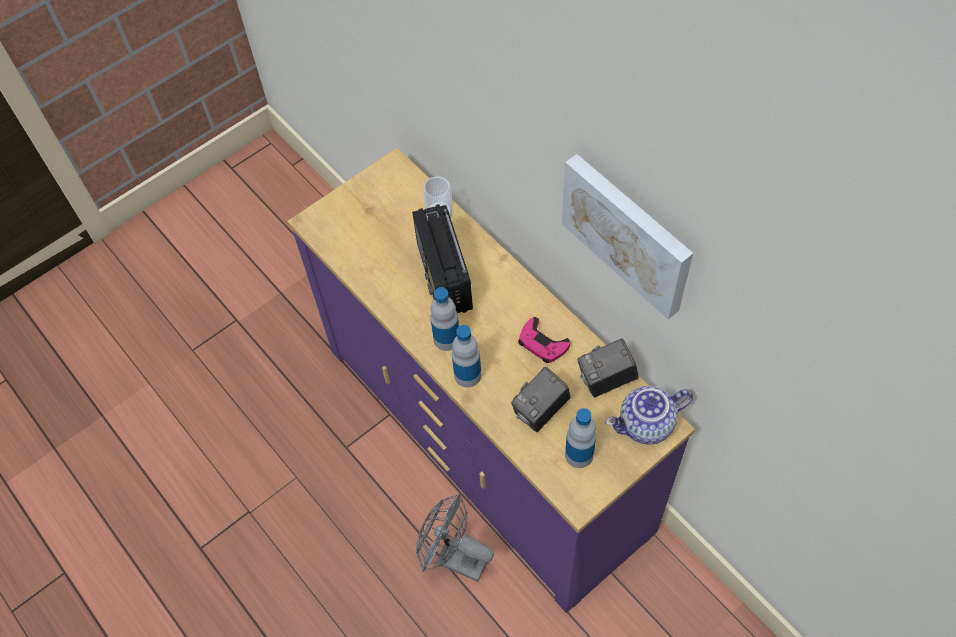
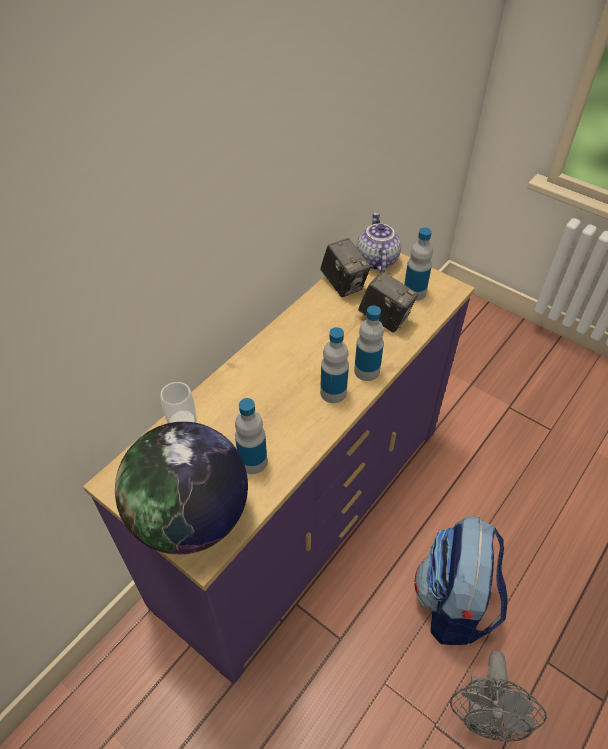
camera: 105 degrees left, 10 degrees down
radio [412,204,473,313] -> none
grey fan [416,494,494,582] -> grey fan moved to [450,651,547,741]
pink game controller [518,317,570,363] -> none
picture [562,154,693,319] -> none
teapot [606,386,693,444] -> teapot turned 150 degrees counterclockwise [356,212,401,273]
none -> globe [115,422,248,554]
none -> bottle [235,398,267,474]
none -> backpack [414,516,507,645]

